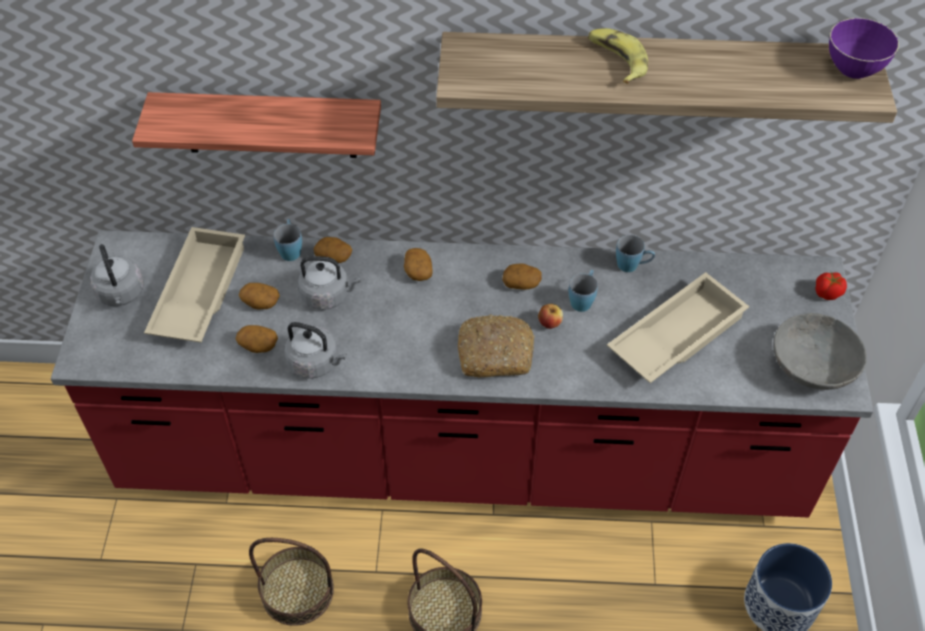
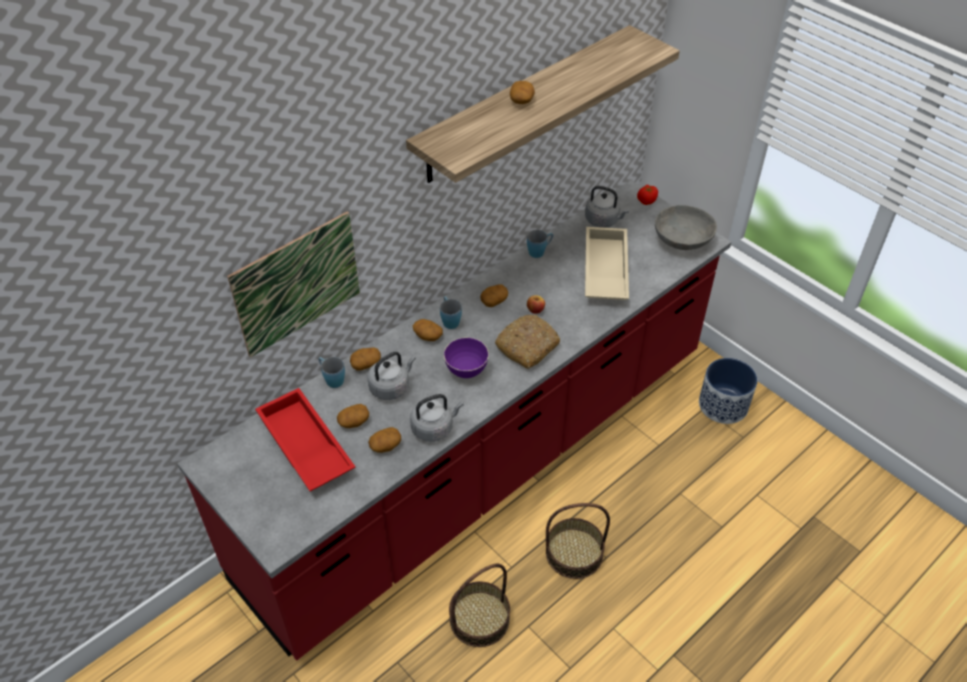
camera: 45 degrees left, 5 degrees down
grey kettle [90,244,144,306] -> grey kettle moved to [585,186,629,228]
shelf [132,92,381,158] -> picture [227,211,360,358]
beige tray [144,227,245,343] -> red tray [255,388,356,491]
blue mug [569,270,598,312] -> blue mug moved to [440,296,462,329]
banana [588,28,648,84] -> potato [510,81,535,104]
purple bowl [829,18,899,79] -> purple bowl moved to [444,337,489,378]

